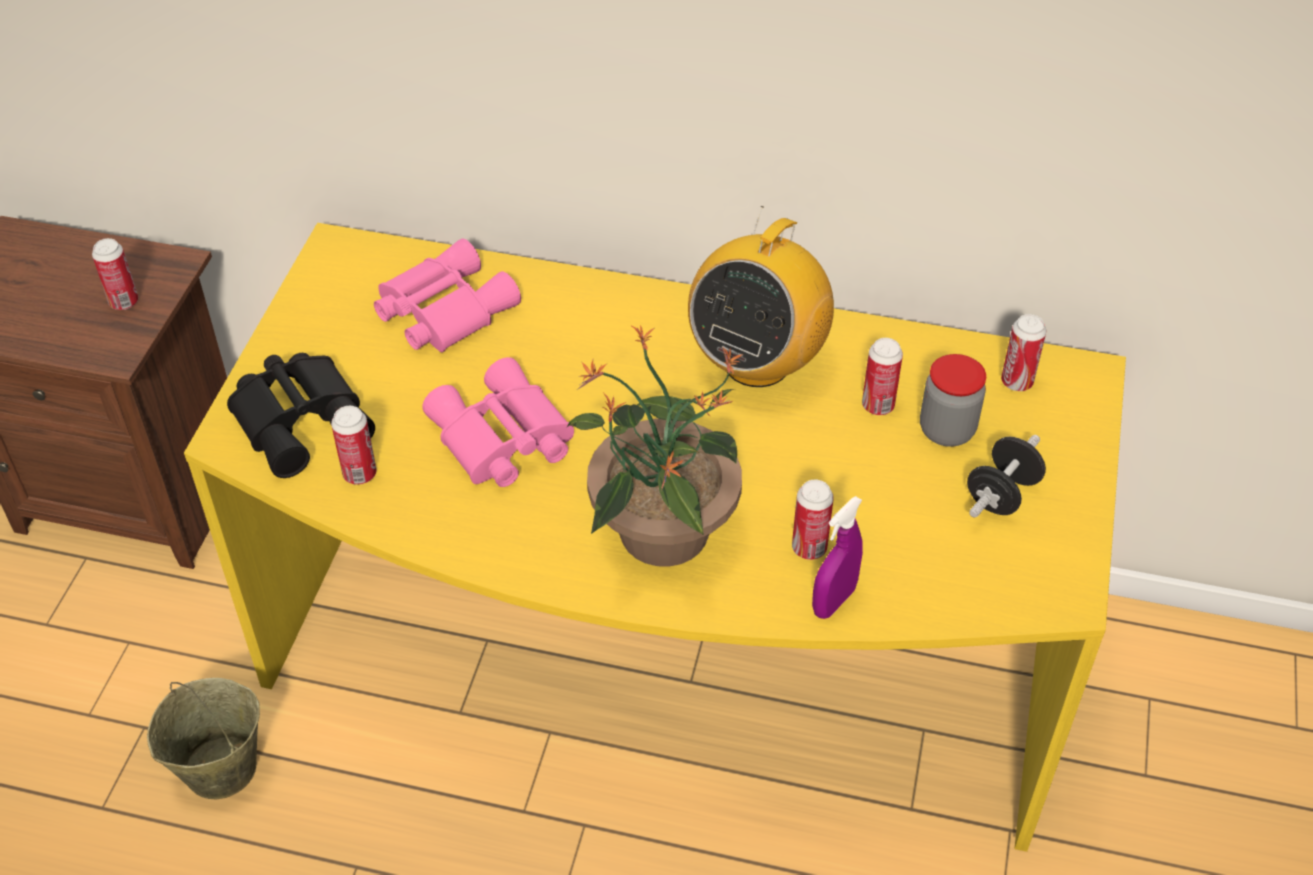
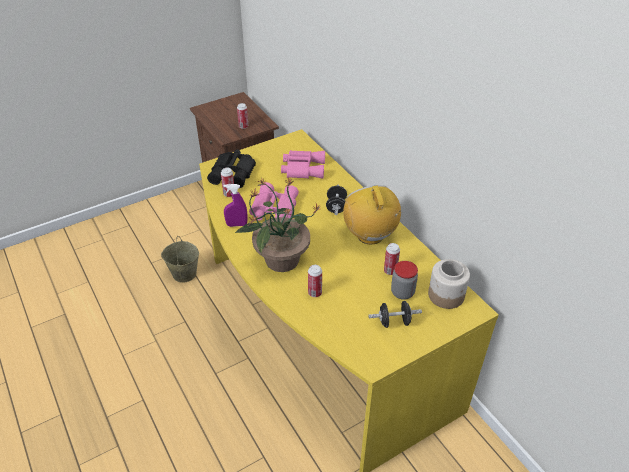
camera: 45 degrees right, 5 degrees down
radio [688,206,834,387] -> radio turned 90 degrees clockwise [343,185,401,244]
purple spray bottle [812,496,863,619] -> purple spray bottle moved to [223,184,248,227]
can [1001,314,1046,391] -> jar [428,259,470,309]
none -> black dumbbell [326,185,347,215]

